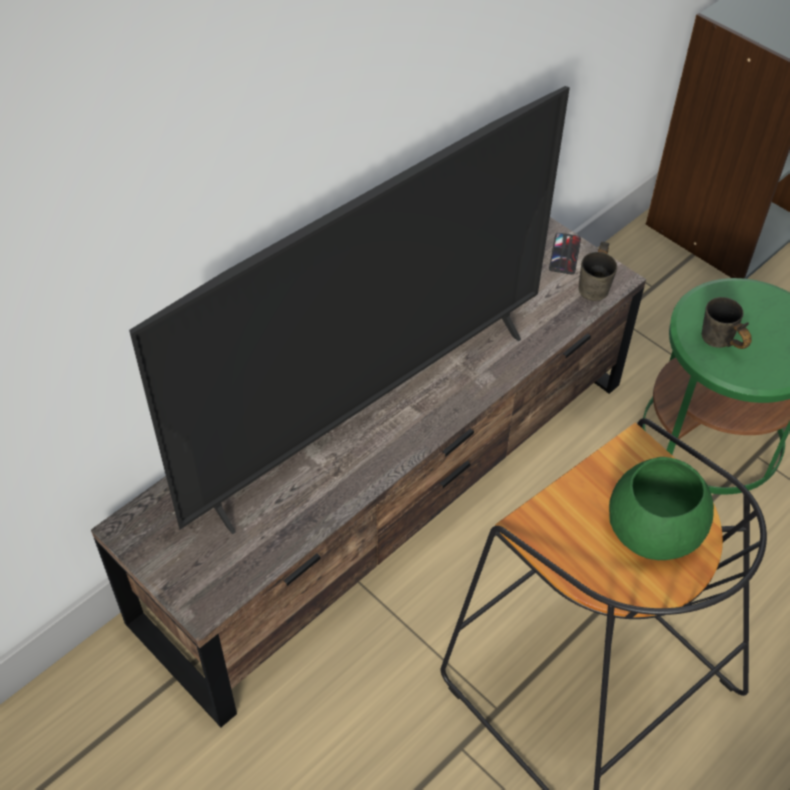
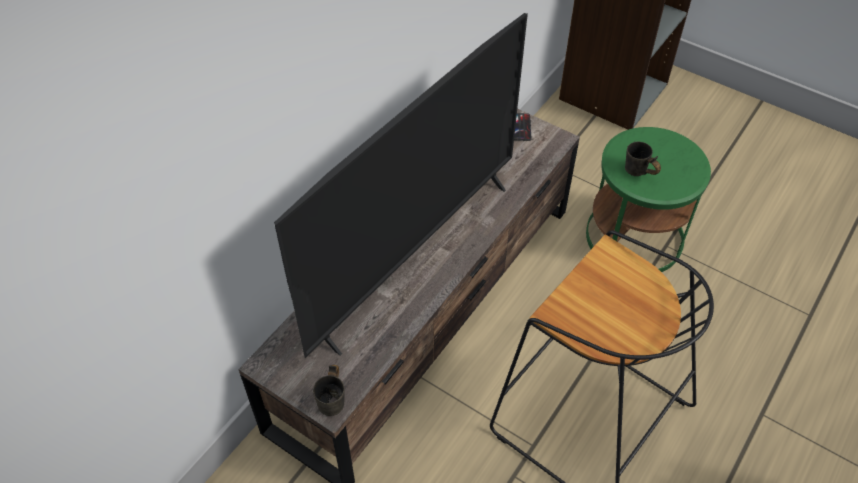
camera: 10 degrees left, 0 degrees up
grey mug [579,242,617,301] -> grey mug moved to [313,365,345,416]
green bowl [609,457,714,560] -> none

